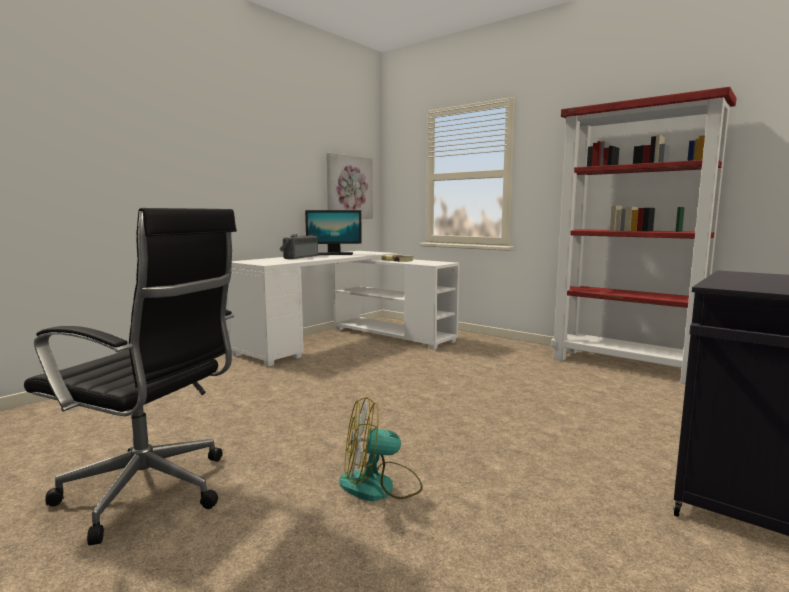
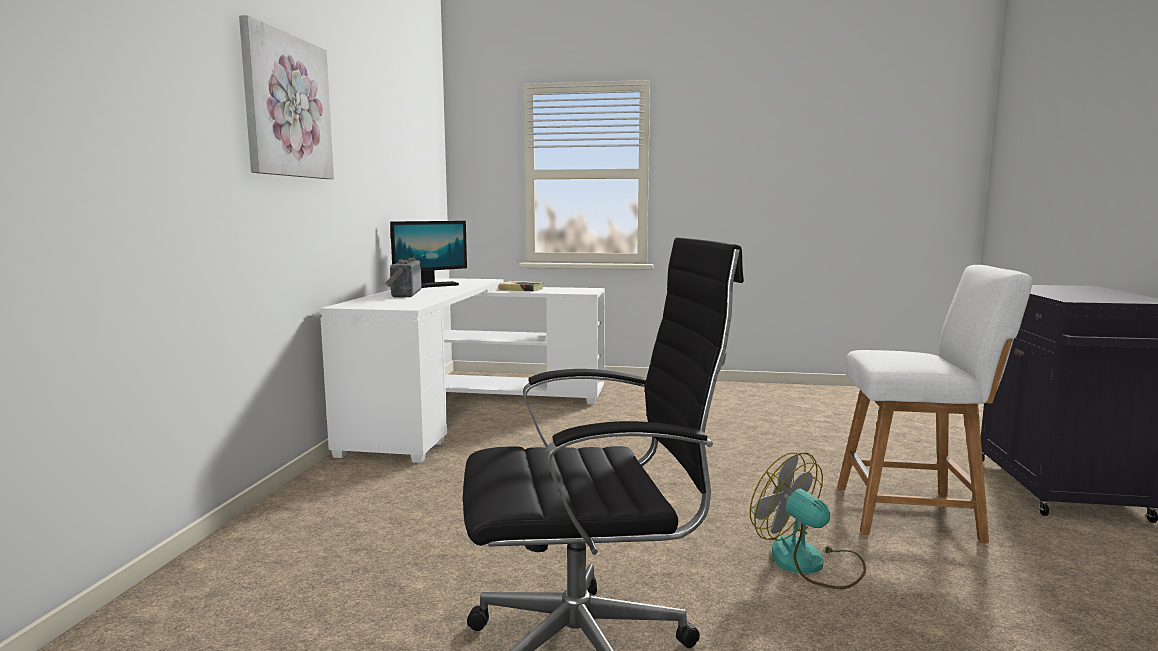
camera: 30 degrees left, 0 degrees up
picture [326,153,373,219] -> picture moved to [239,15,334,179]
fan [339,397,423,501] -> fan turned 90 degrees clockwise [750,453,866,589]
red bookcase [551,87,736,384] -> none
none -> white chair [837,265,1032,543]

